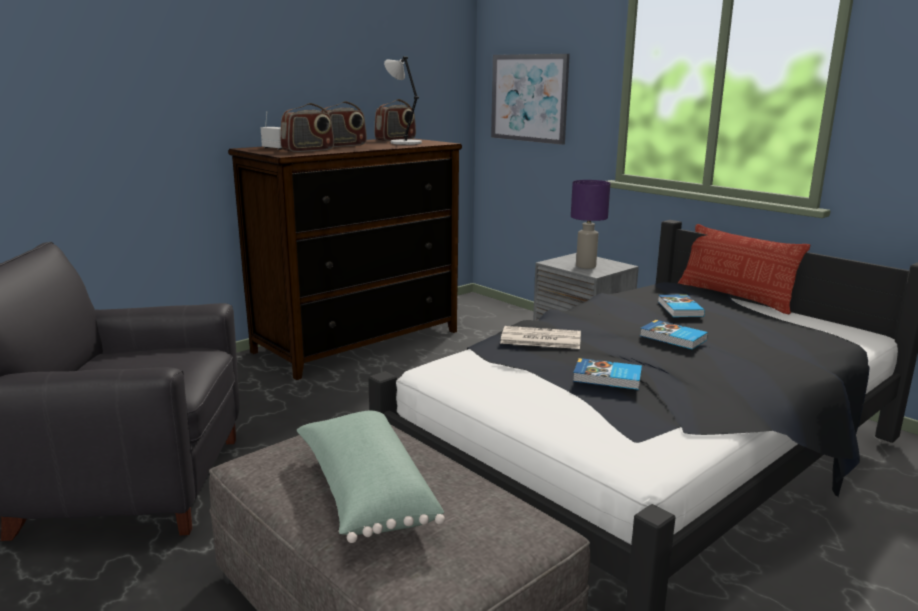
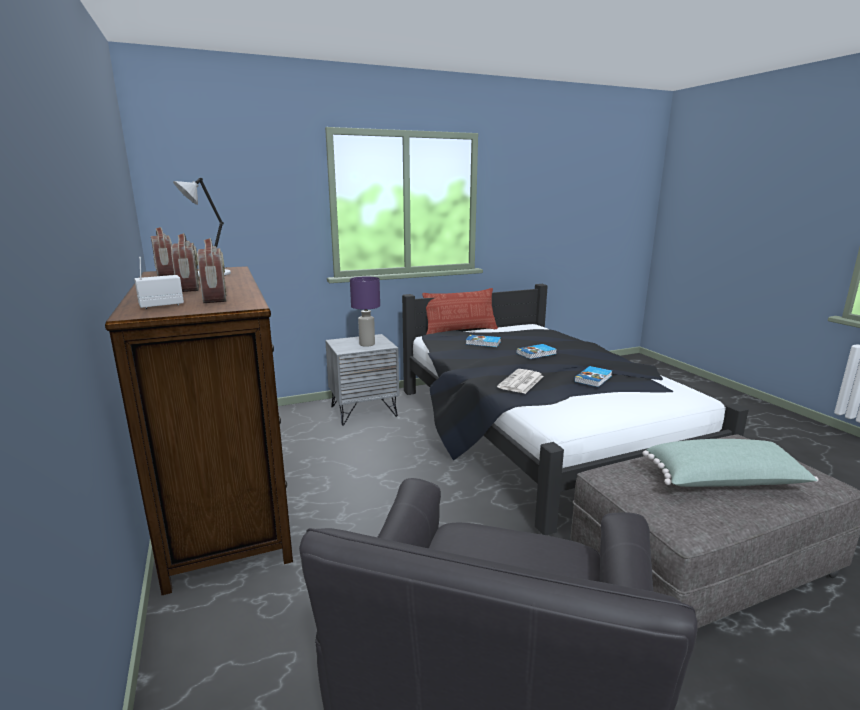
camera: 70 degrees left, 0 degrees up
picture [491,54,570,145] -> none

